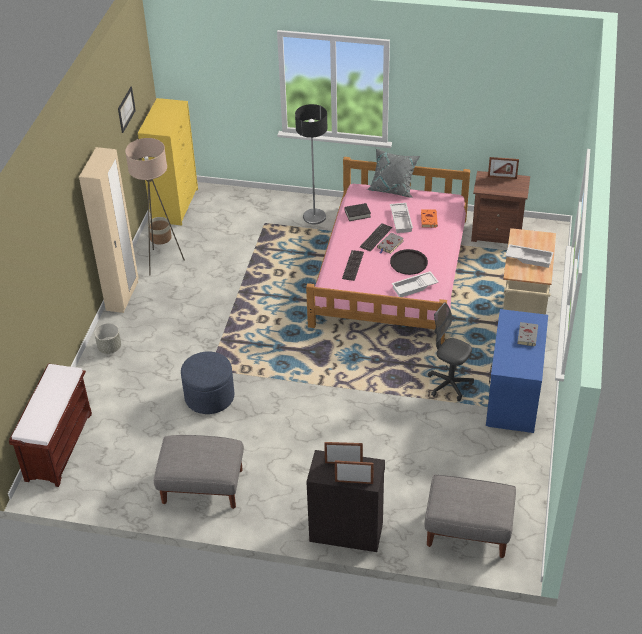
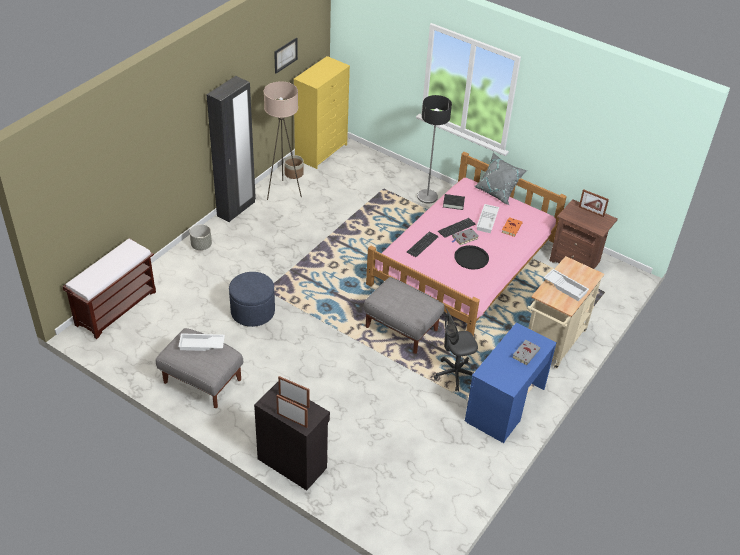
camera: 20 degrees right, 0 degrees up
beige wardrobe [79,147,139,313] -> black wardrobe [207,76,256,222]
white tray [392,271,438,297] -> white tray moved to [179,333,225,351]
grey ottoman [424,475,516,558] -> grey ottoman moved to [363,277,444,354]
grey office chair [428,302,474,401] -> grey office chair turned 75 degrees counterclockwise [434,308,478,391]

